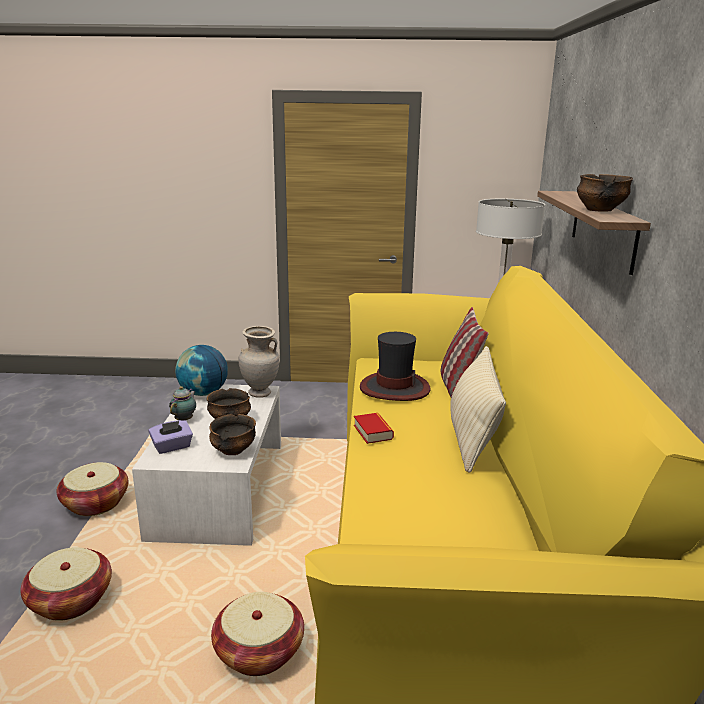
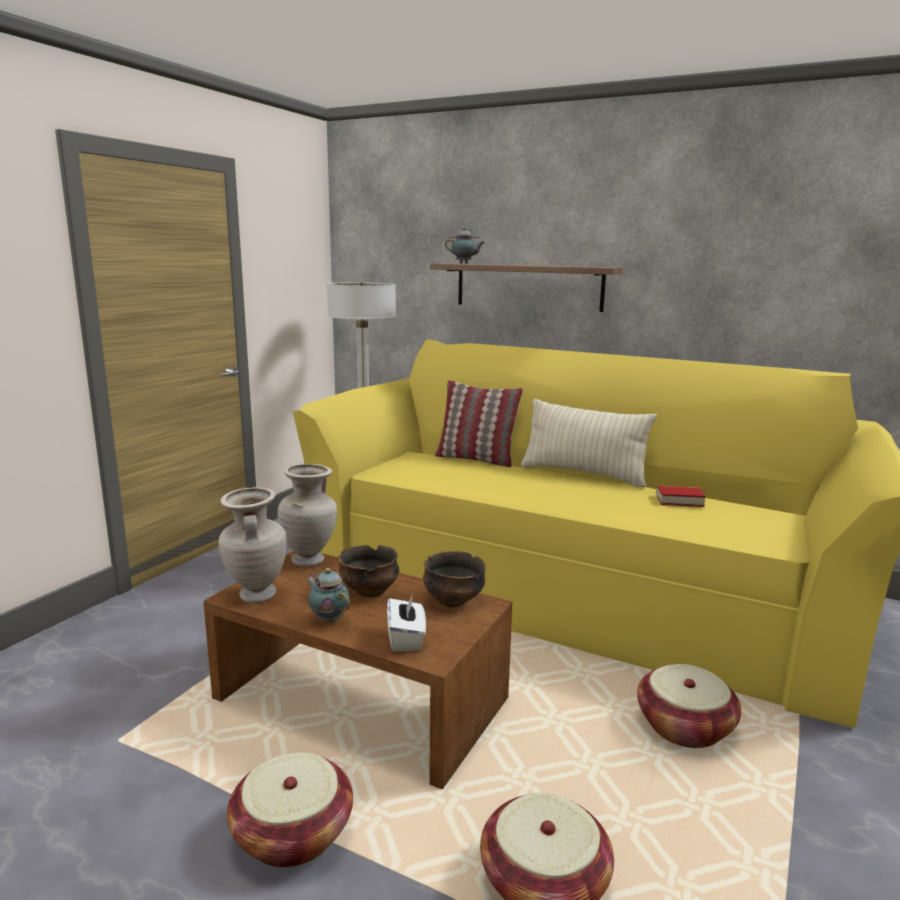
camera: 65 degrees left, 5 degrees down
white coffee table [132,384,281,546] -> brown coffee table [203,551,513,789]
purple tissue box [148,420,193,454] -> white tissue box [387,593,426,651]
globe [175,345,228,396] -> beige vase [218,487,287,603]
book [354,413,394,444] -> book moved to [657,485,706,507]
hat [360,332,430,401] -> none
bowl [577,174,633,212] -> none
none -> teapot [445,228,485,264]

